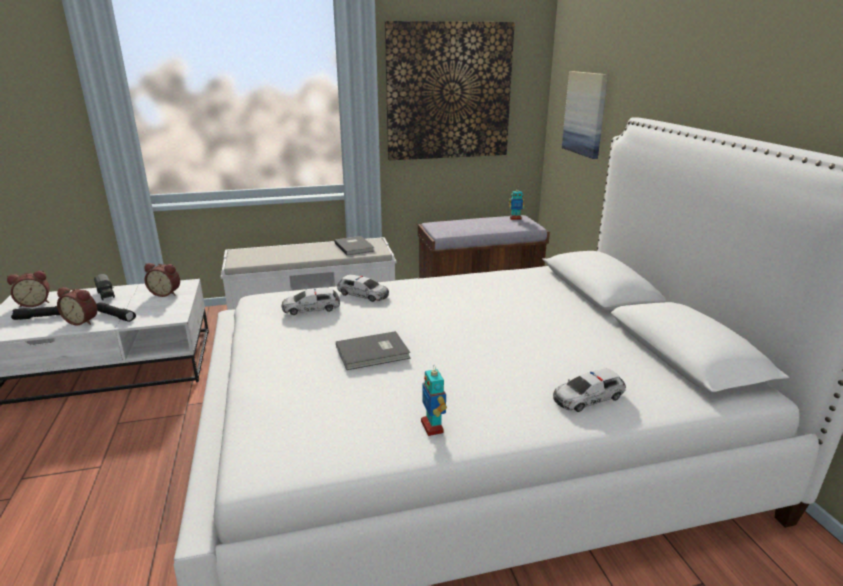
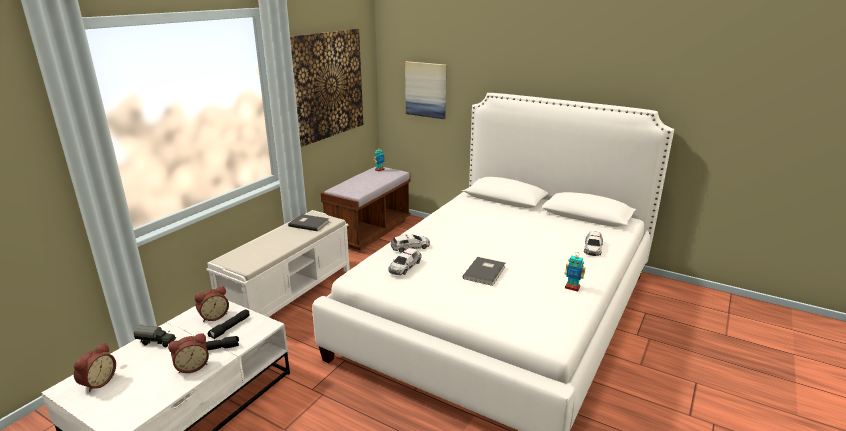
camera: 45 degrees left, 0 degrees up
black flashlight [11,306,60,320] -> black flashlight moved to [208,309,250,339]

